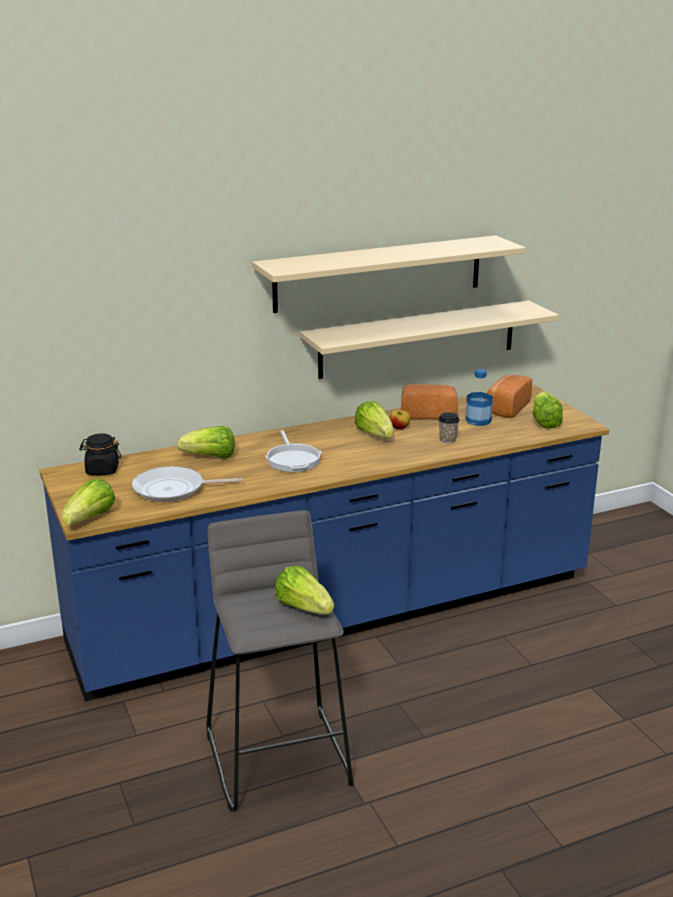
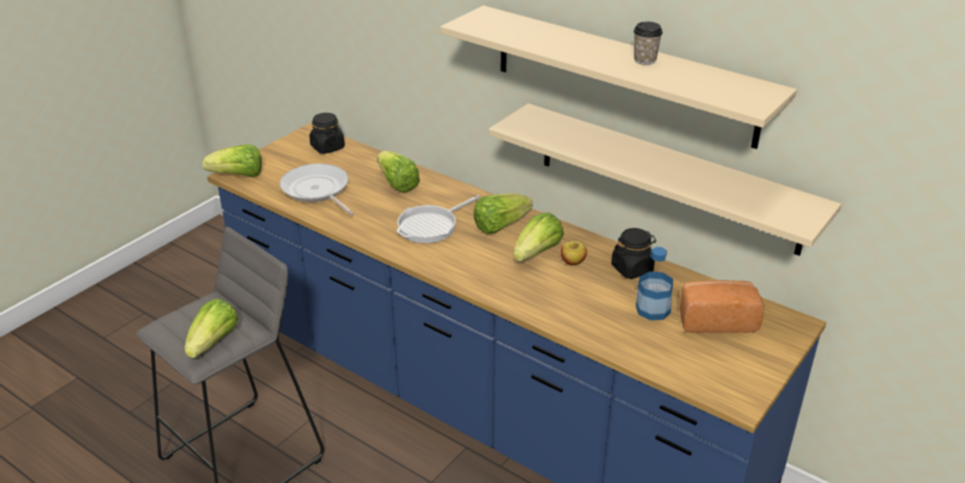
camera: 60 degrees right, 10 degrees up
bread [401,384,458,419] -> black jar [611,228,656,279]
cup [438,412,459,443] -> cup moved to [633,22,663,65]
lettuce [533,392,563,429] -> lettuce moved to [474,193,533,234]

